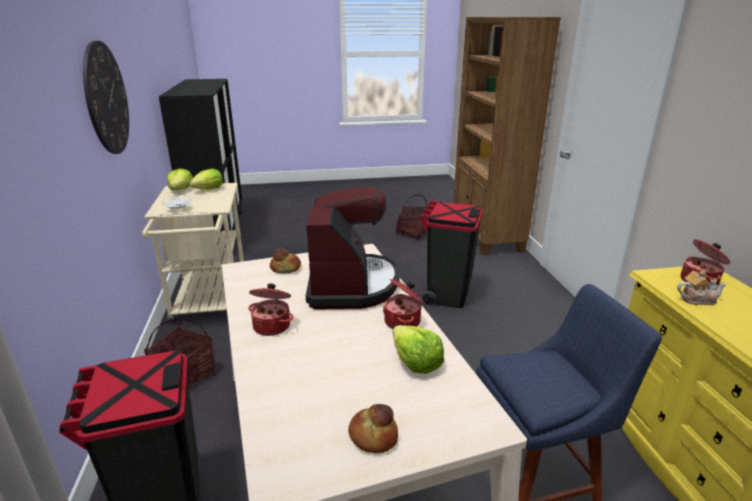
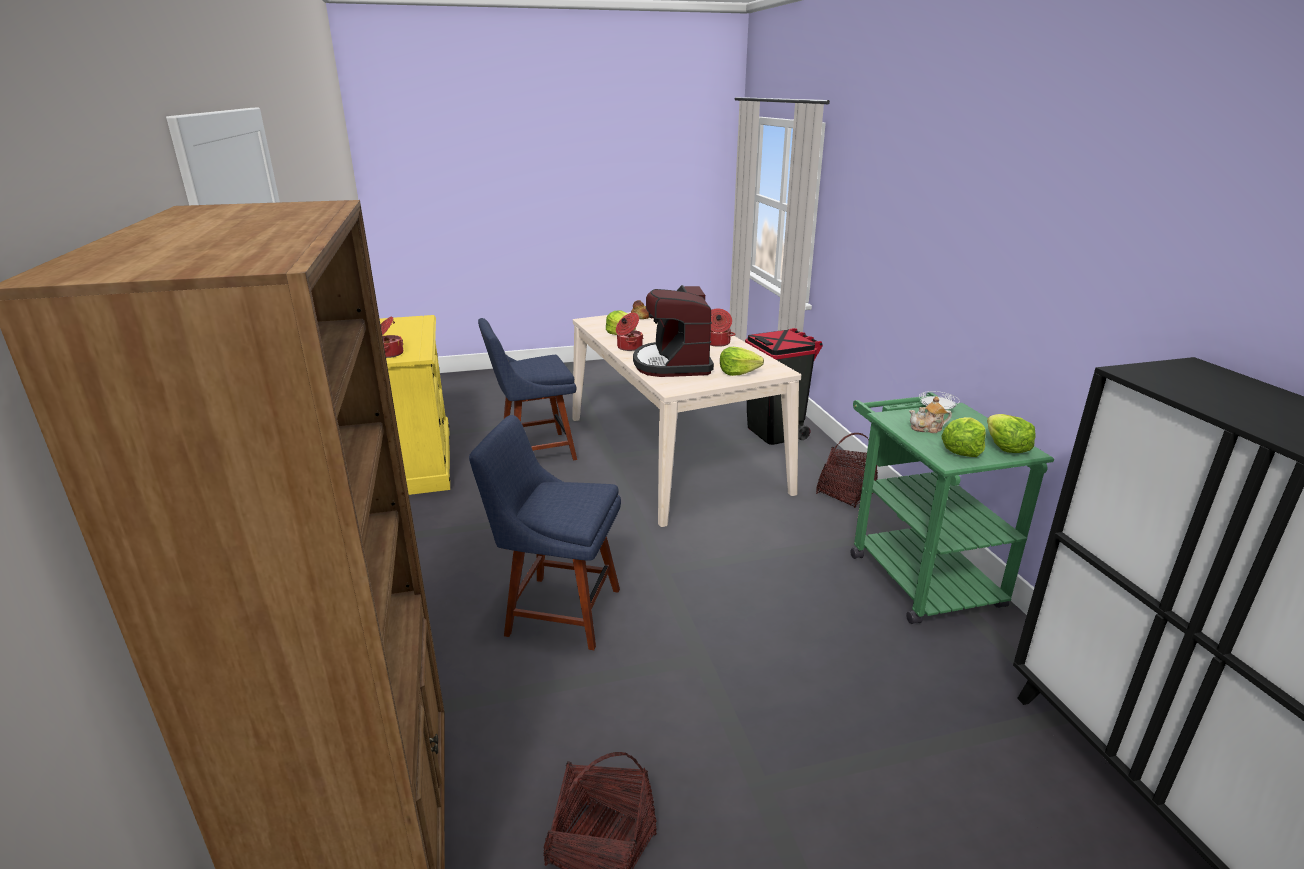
camera: 175 degrees right, 0 degrees up
wall clock [83,41,129,154] -> none
beige cart [142,183,244,323] -> green cart [851,392,1054,624]
bread [270,248,301,274] -> lettuce [720,347,764,376]
black trash can [419,201,483,308] -> blue chair [469,415,621,650]
teapot [677,270,727,305] -> teapot moved to [909,396,952,433]

